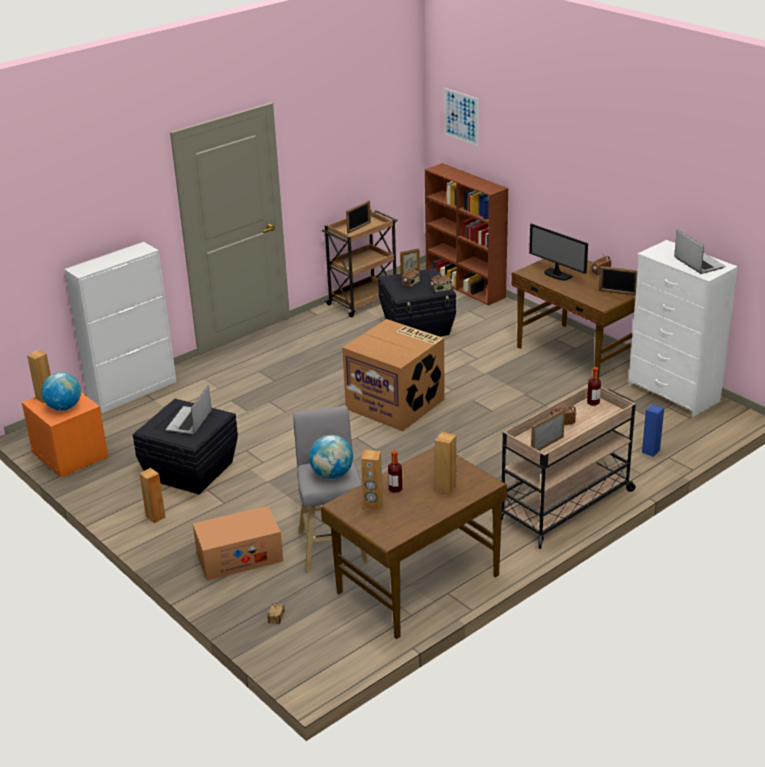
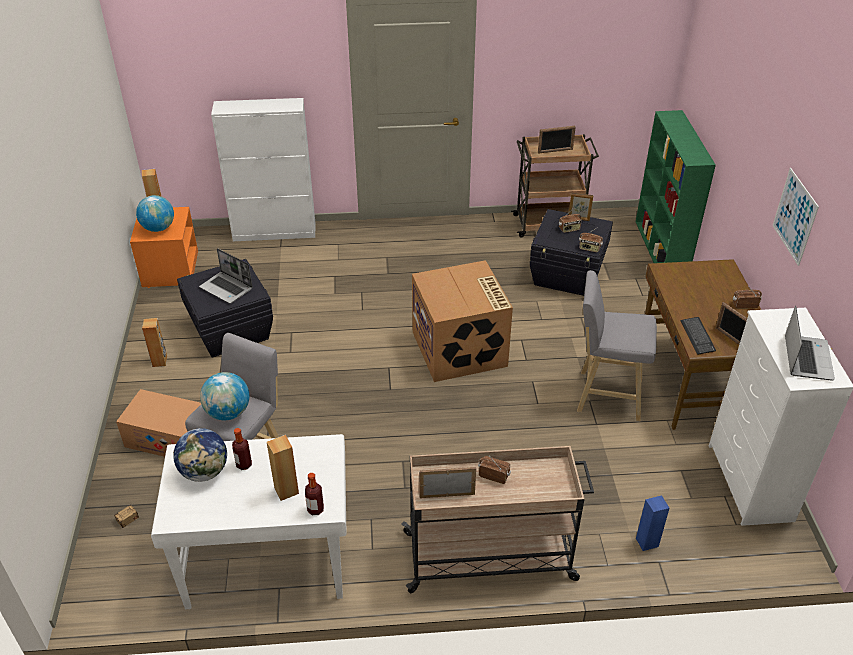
camera: 35 degrees right, 10 degrees up
laptop [166,385,212,435] -> laptop turned 105 degrees counterclockwise [199,248,253,304]
brown desk [321,447,507,639] -> white desk [151,434,347,609]
brown speaker [361,450,383,511] -> globe [173,428,227,482]
brown bookcase [425,163,508,305] -> green bookcase [636,110,716,263]
picture [444,88,479,146] -> picture moved to [772,168,819,266]
monitor [529,223,588,281] -> none
bottle [587,367,601,406] -> bottle moved to [305,473,324,515]
none -> grey stool [577,270,657,421]
none -> keyboard [681,317,716,355]

